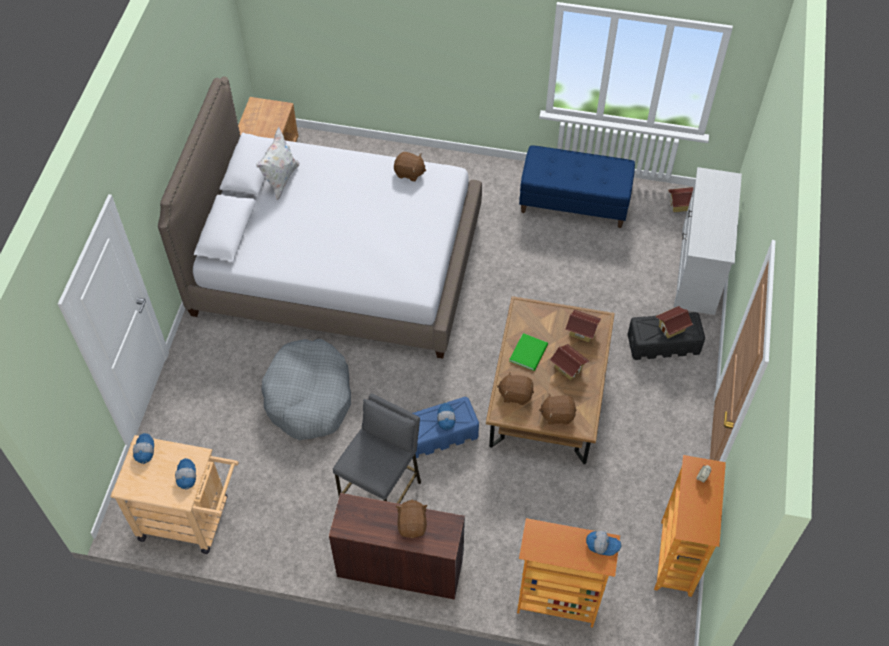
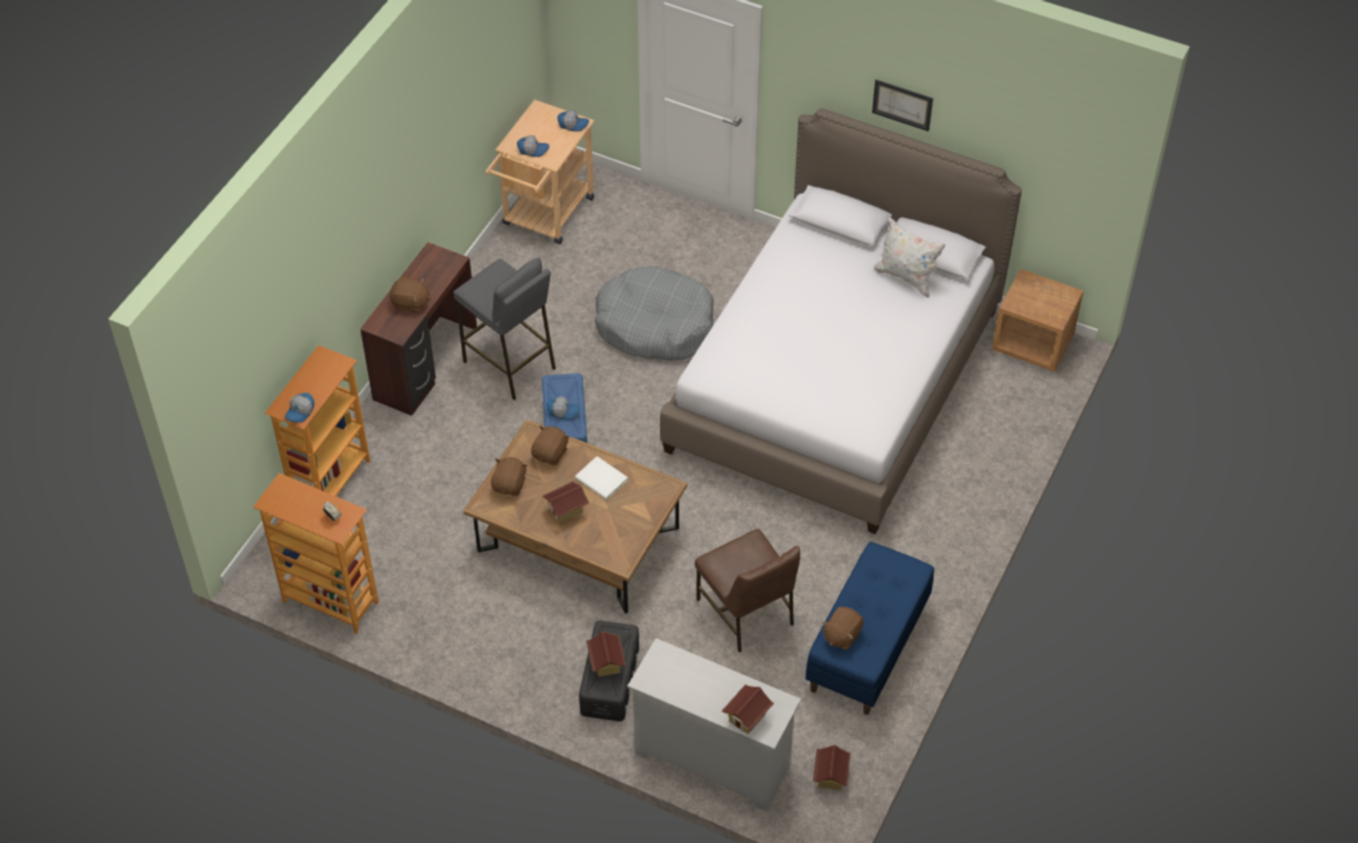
camera: 105 degrees right, 5 degrees down
brown plush toy [394,152,426,182] -> brown plush toy moved to [822,607,864,650]
green book [510,333,548,371] -> white book [575,456,628,500]
toy house [565,310,601,343] -> toy house moved to [722,684,774,734]
none -> brown chair [695,529,800,653]
none -> picture [872,79,933,131]

